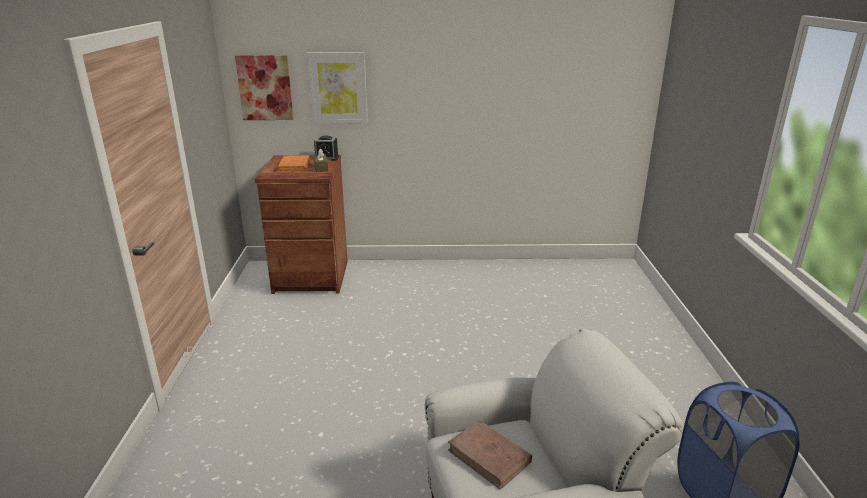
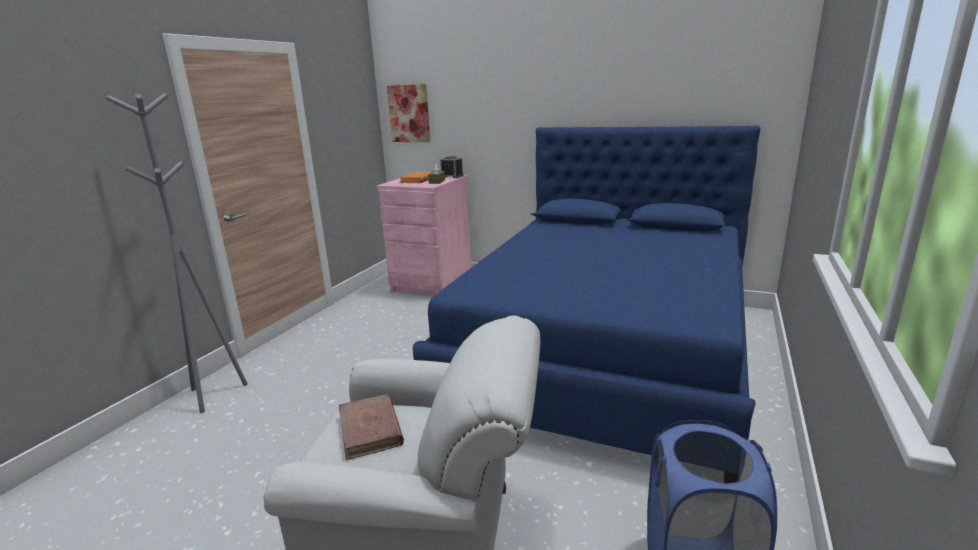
camera: 25 degrees right, 5 degrees down
brown dresser [255,155,348,294] -> pink dresser [377,175,472,296]
picture [306,52,368,123] -> none
none -> grey clothes rack [106,93,248,413]
none -> blue bed [413,126,760,455]

